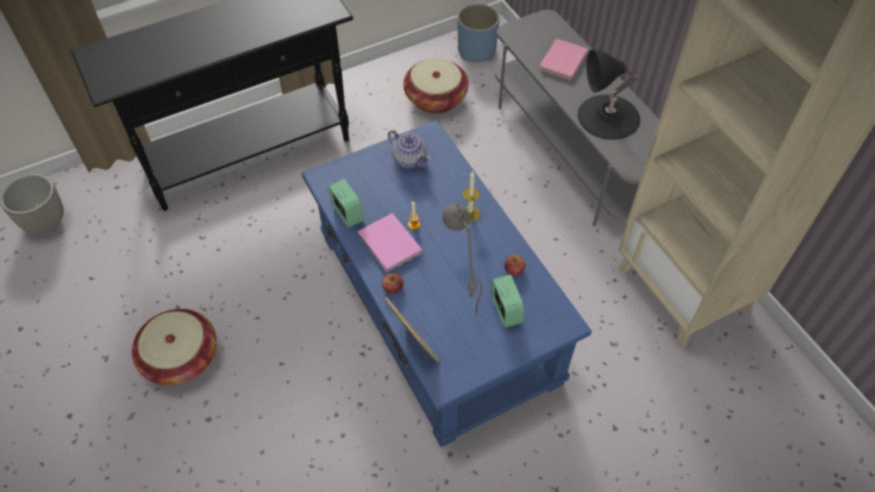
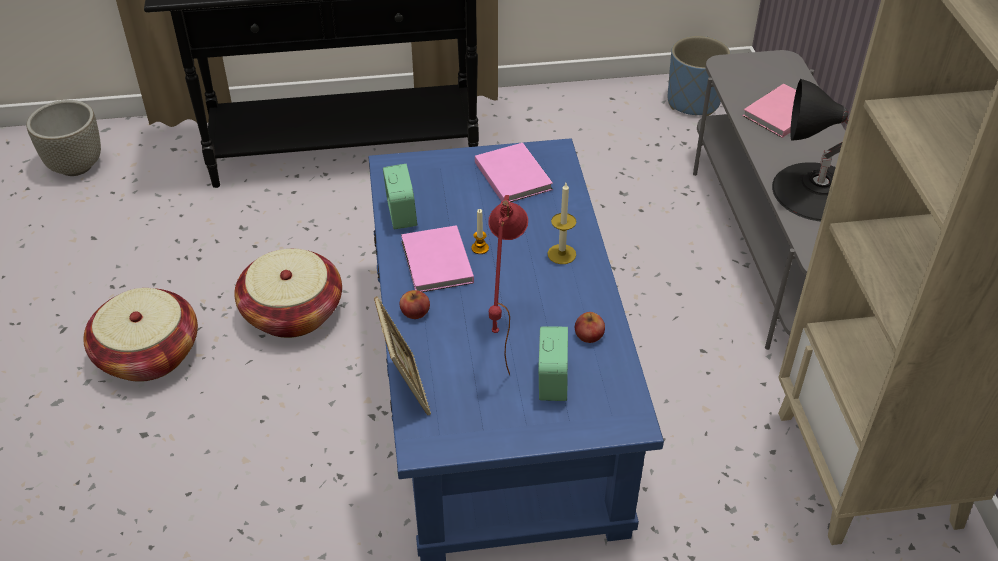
camera: 20 degrees right, 10 degrees down
teapot [388,130,431,169] -> pink book [475,143,553,202]
basket [403,58,469,114] -> basket moved to [234,249,342,338]
grey table lamp [442,204,482,315] -> red table lamp [488,195,528,375]

